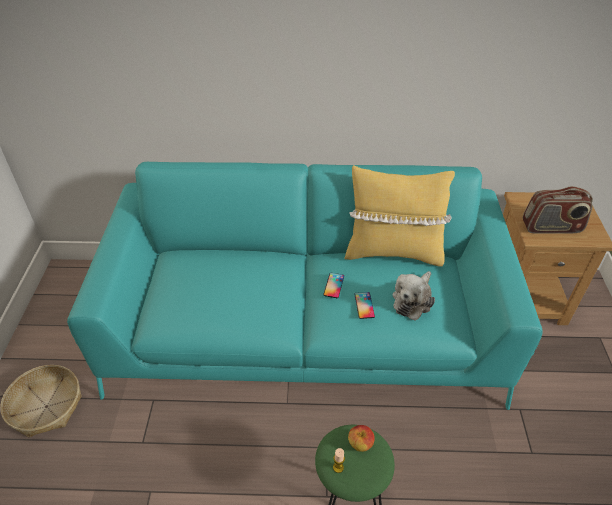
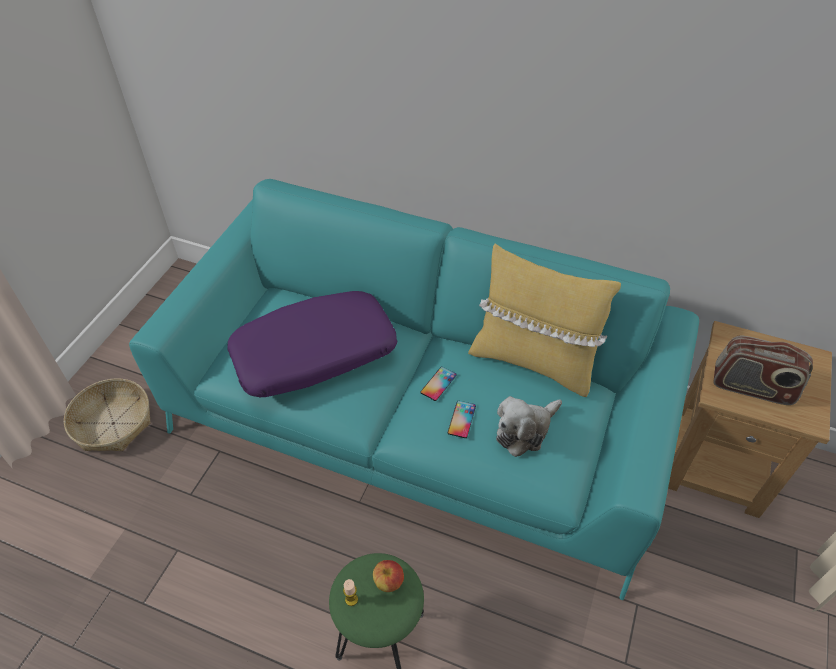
camera: 20 degrees right, 5 degrees up
none -> purple pillow [227,291,398,397]

